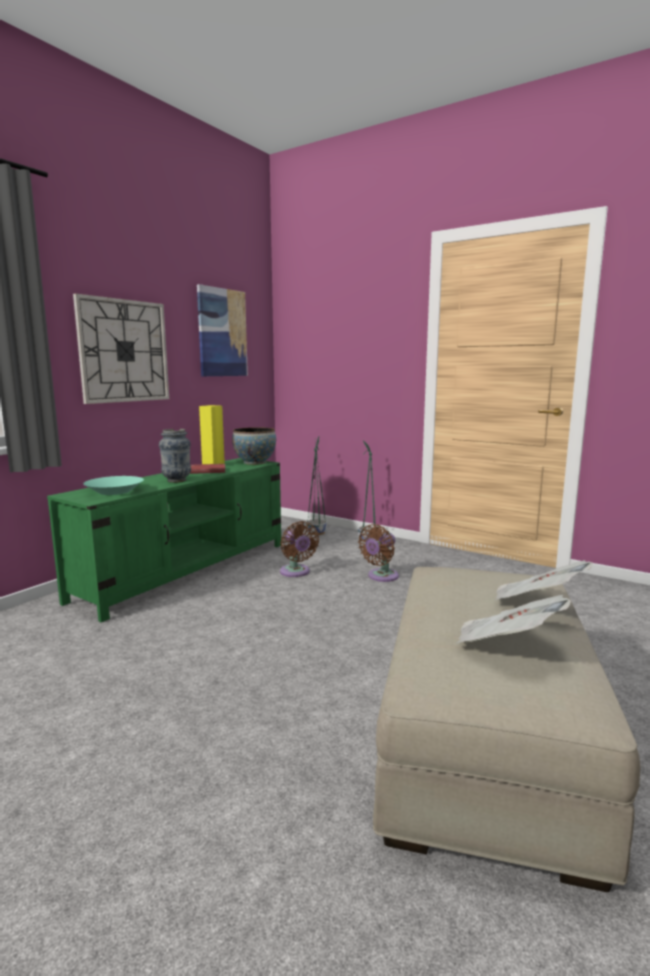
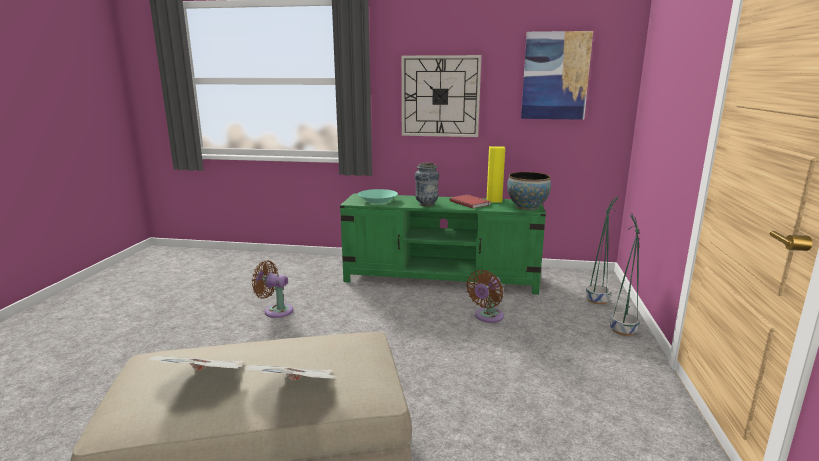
camera: 65 degrees right, 5 degrees up
brown fan [358,524,399,582] -> brown fan moved to [252,260,293,318]

